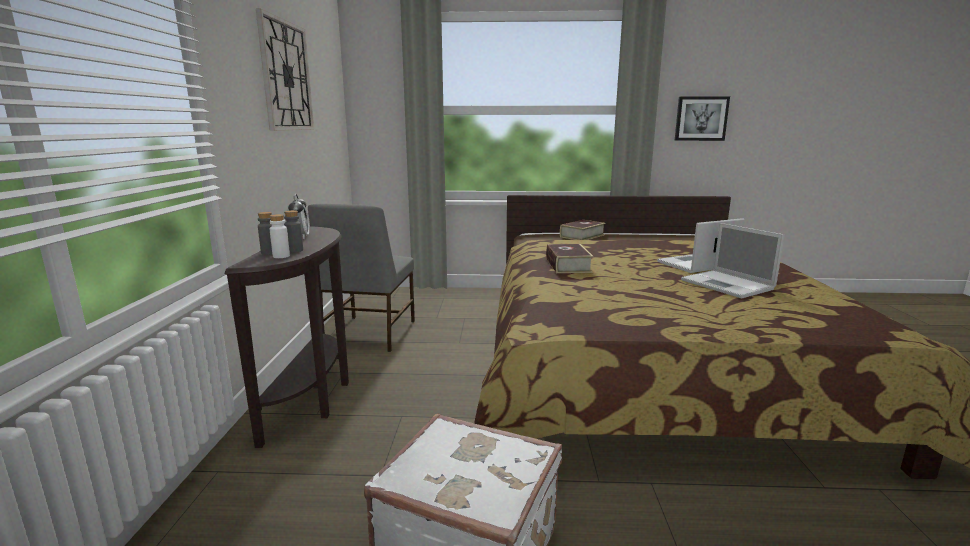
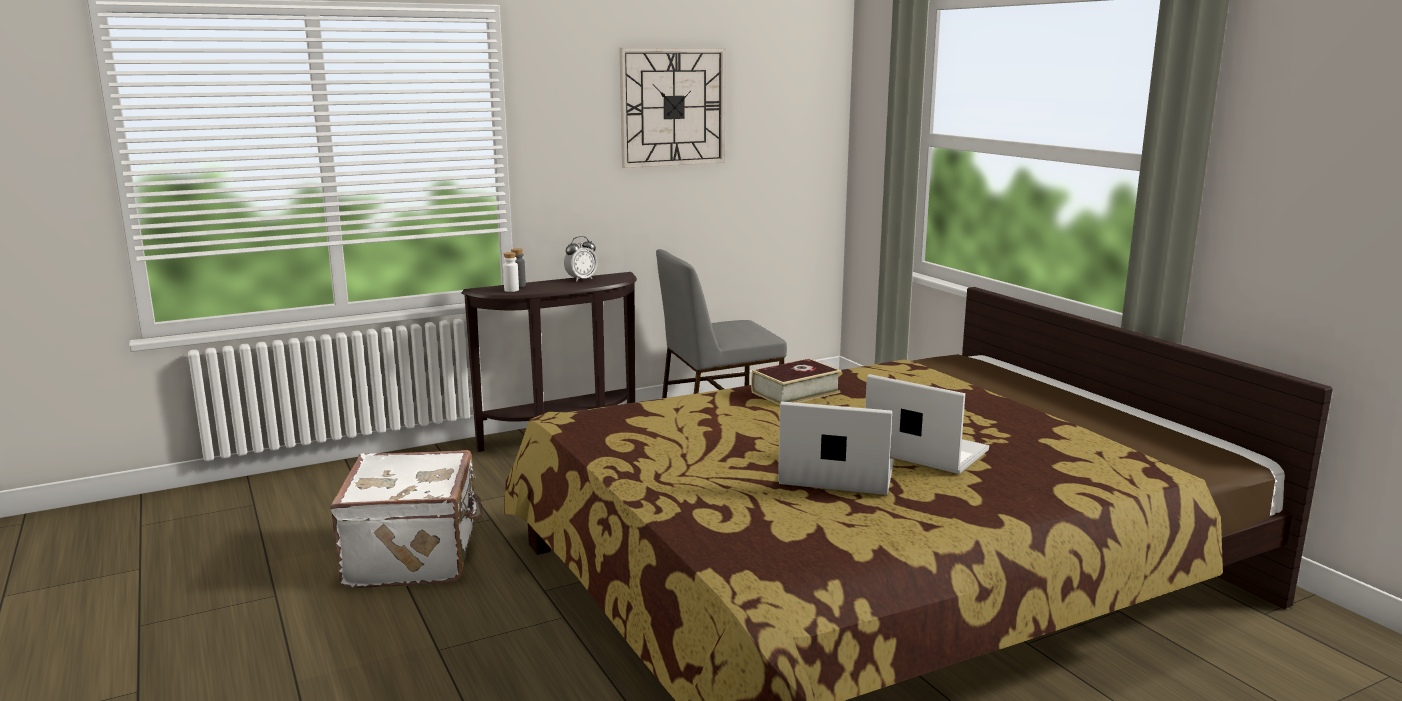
camera: 60 degrees right, 0 degrees up
grey bottle [284,210,303,253] -> none
book [560,220,606,240] -> none
picture [675,97,730,141] -> none
laptop [681,223,785,299] -> laptop turned 75 degrees clockwise [778,401,894,495]

